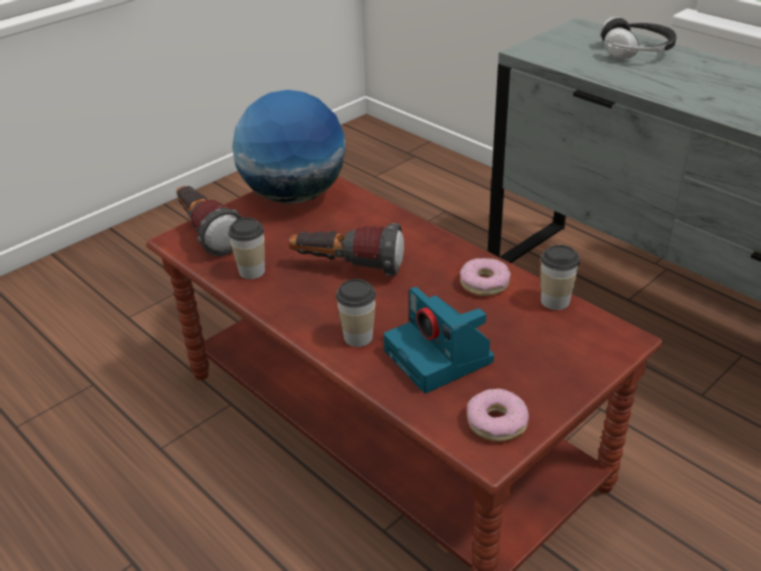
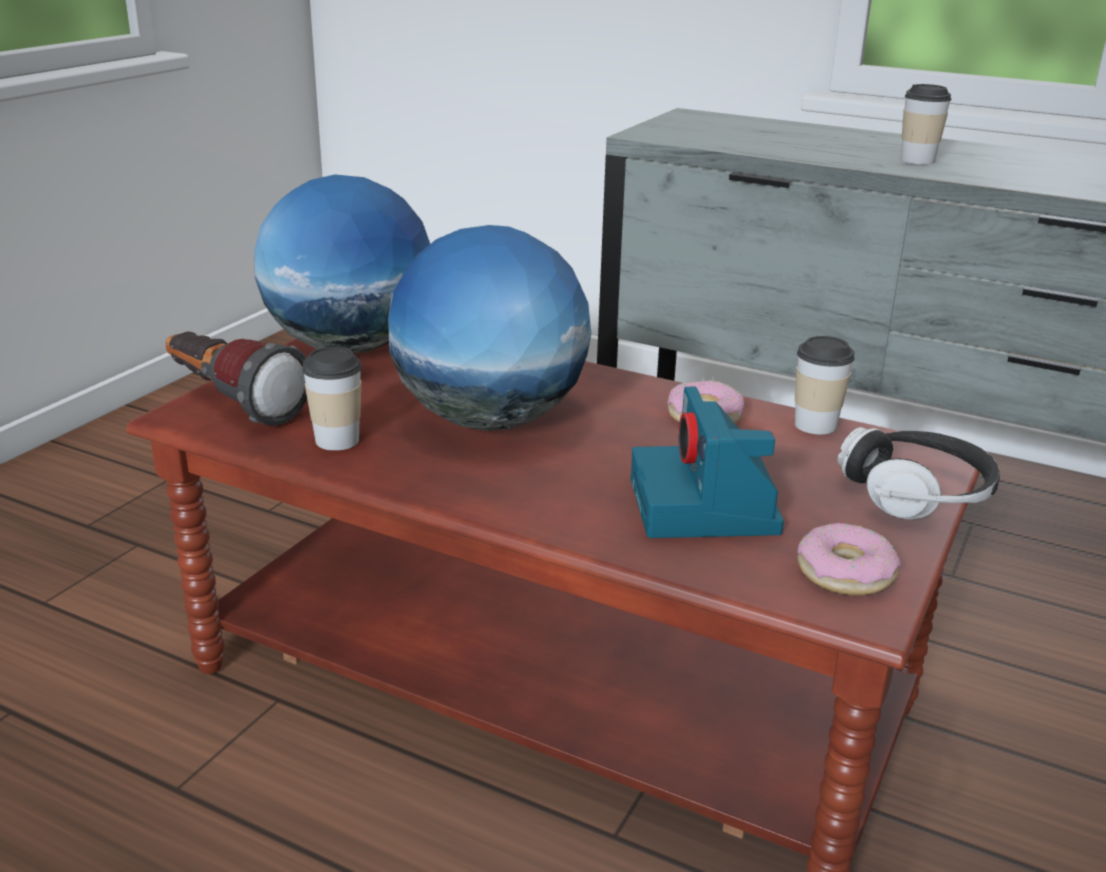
camera: 20 degrees left, 10 degrees down
flashlight [289,223,404,276] -> globe [388,225,591,431]
cup [336,279,376,347] -> cup moved to [900,84,952,165]
camera [384,287,494,393] -> camera turned 45 degrees clockwise [631,387,784,538]
headphones [601,17,677,59] -> headphones moved to [837,427,1000,519]

